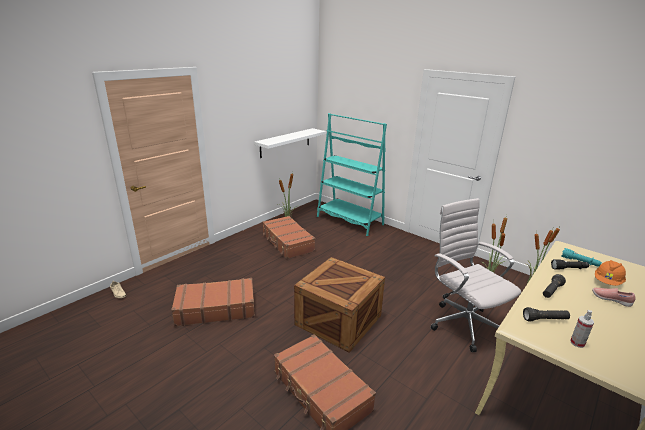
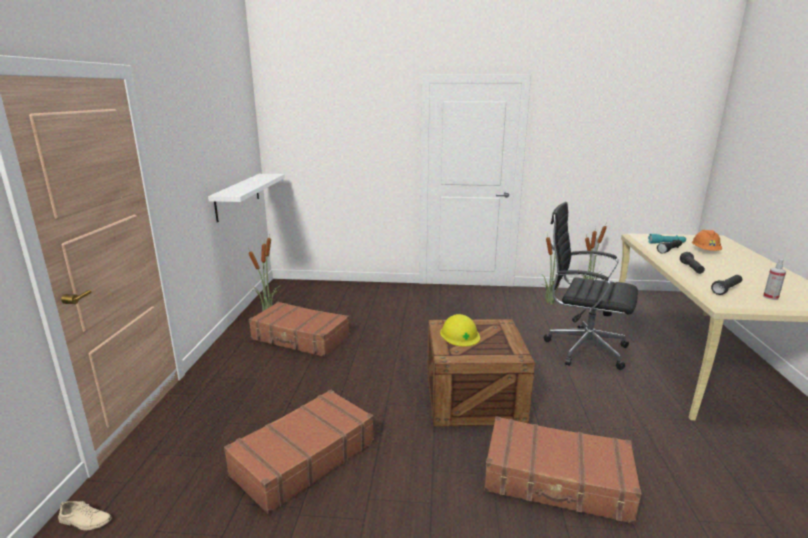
camera: 35 degrees left, 5 degrees down
turquoise bookcase [317,113,387,236] -> none
white office chair [430,198,521,352] -> black office chair [544,202,638,370]
pink shoe [592,288,636,307] -> none
none -> yellow hard hat [440,314,480,346]

